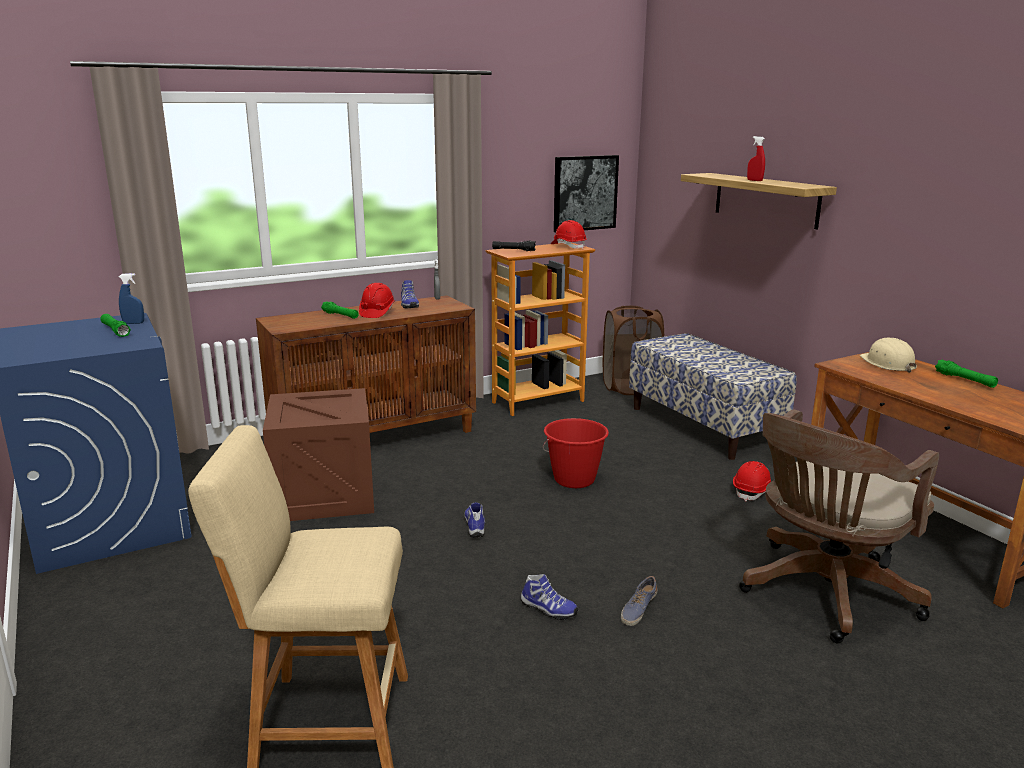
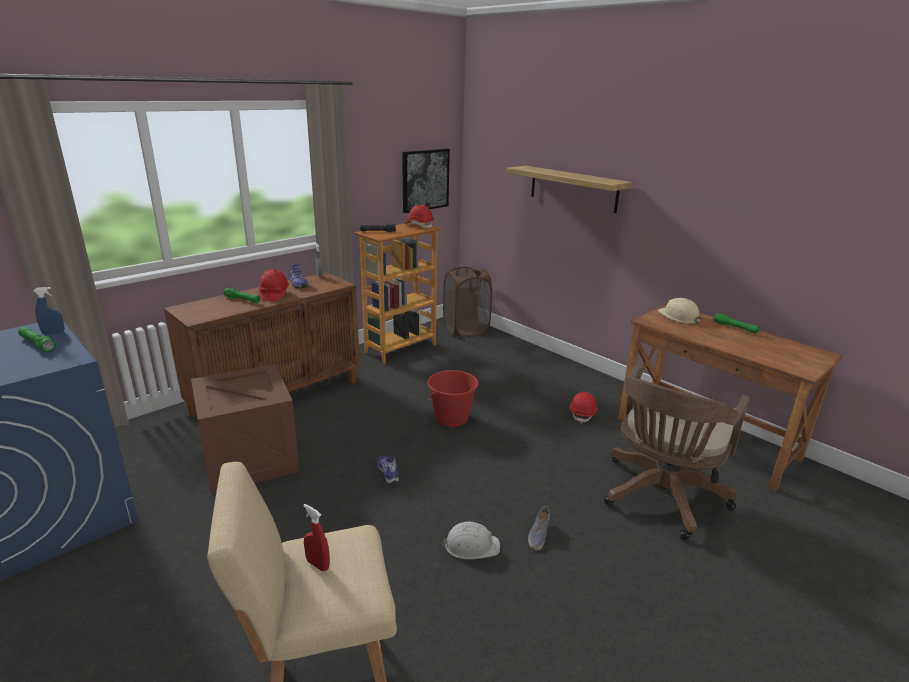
camera: 15 degrees left, 5 degrees up
shoe [520,574,578,620] -> white hard hat [441,522,500,559]
bench [629,333,797,460] -> none
red spray bottle [747,136,765,181] -> red spray bottle moved to [303,504,330,571]

